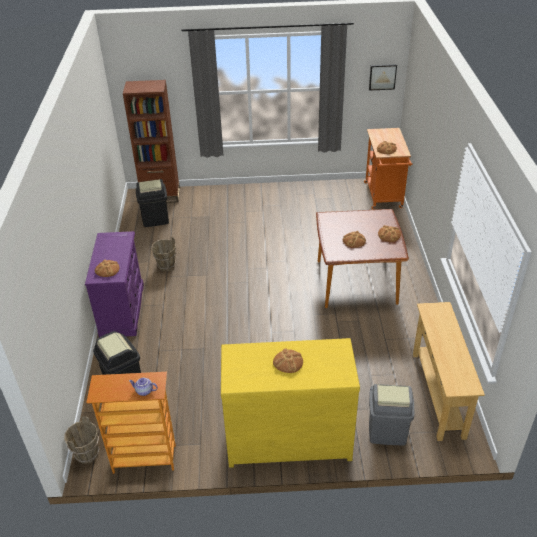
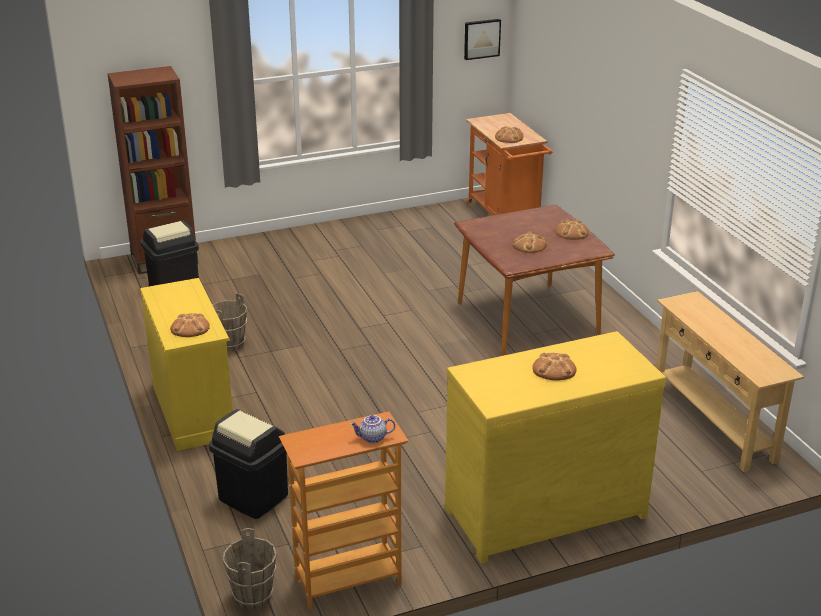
camera: 20 degrees left, 10 degrees down
purple dresser [85,231,144,337] -> yellow dresser [140,278,233,451]
grey trash can [369,384,414,445] -> none

